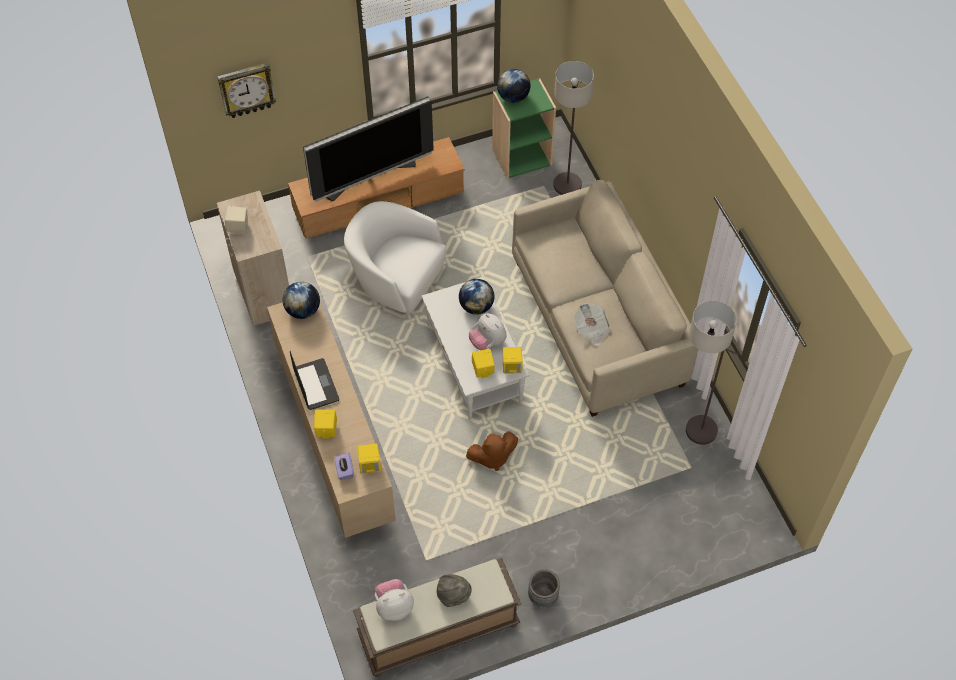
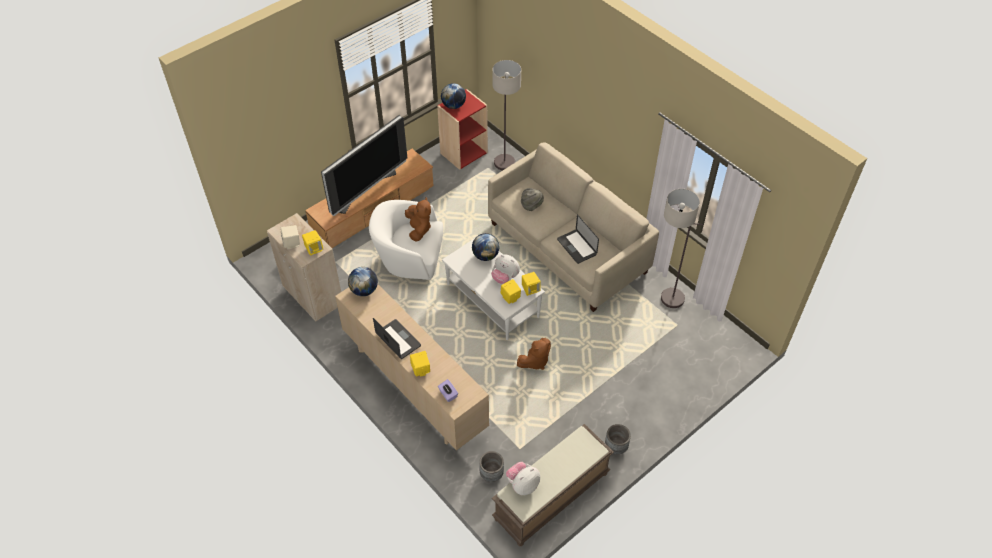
camera: 20 degrees left, 5 degrees down
wall clock [217,63,276,118] -> none
yellow speaker [358,443,381,474] -> yellow speaker moved to [302,230,323,256]
grey hat [437,574,472,607] -> grey hat moved to [521,188,544,211]
green bookcase [492,78,556,179] -> red bookcase [437,89,488,170]
newspaper [574,303,611,346] -> laptop [557,214,599,264]
none -> brown plush toy [405,198,431,242]
none -> grey planter [479,451,504,482]

